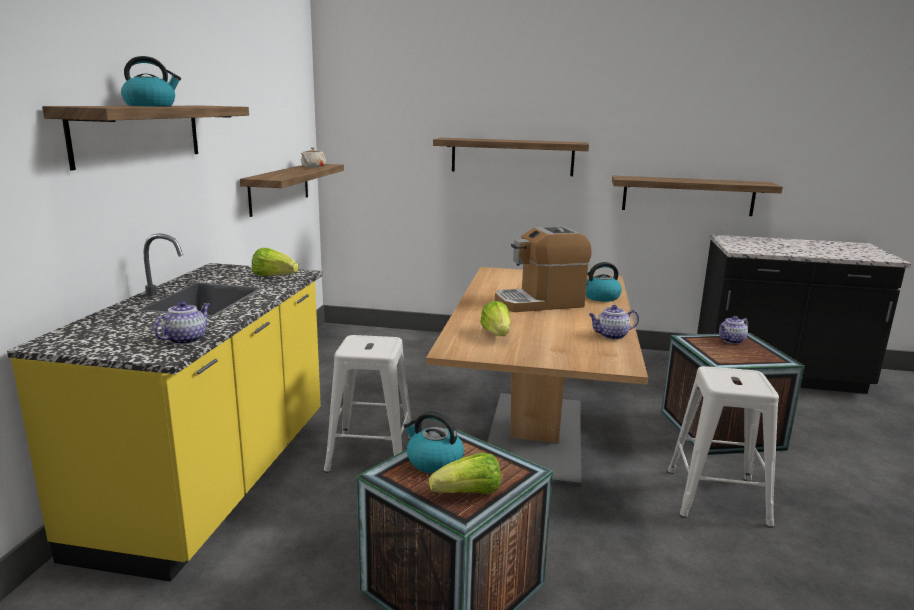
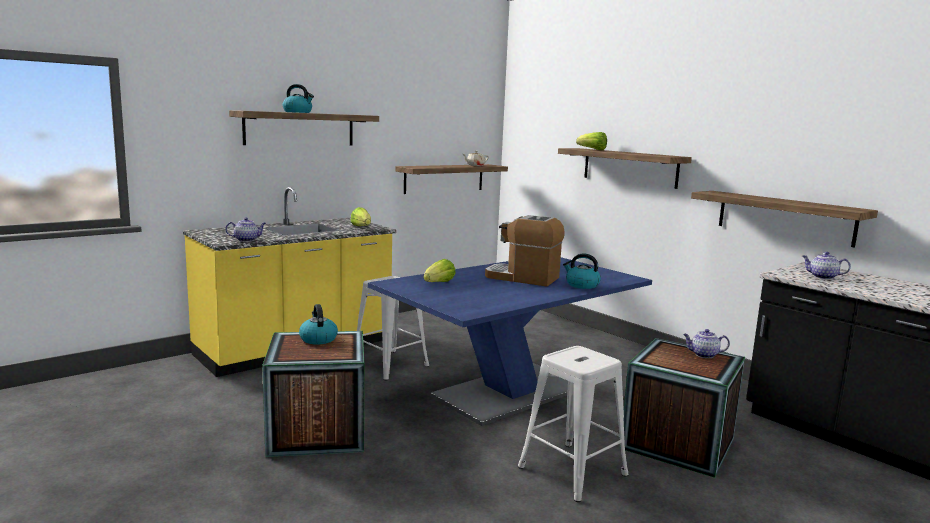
camera: 40 degrees right, 5 degrees down
brown dining table [426,267,648,487] -> blue dining table [368,257,652,426]
lettuce [429,453,501,494] -> lettuce moved to [576,132,607,150]
teapot [588,305,639,340] -> teapot moved to [802,252,851,279]

